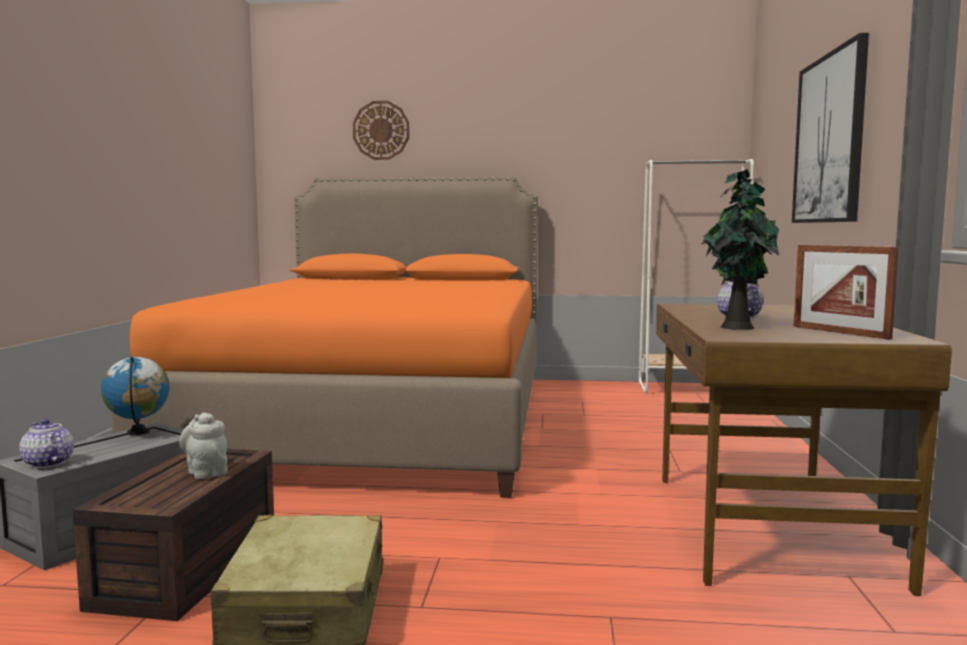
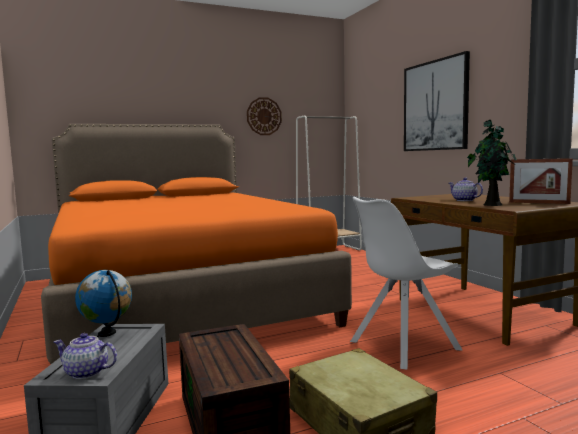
camera: 30 degrees left, 0 degrees up
grey teapot [179,412,227,479] -> none
wall clock [353,101,410,160] -> wall clock moved to [247,97,282,135]
none -> white chair [350,197,463,369]

